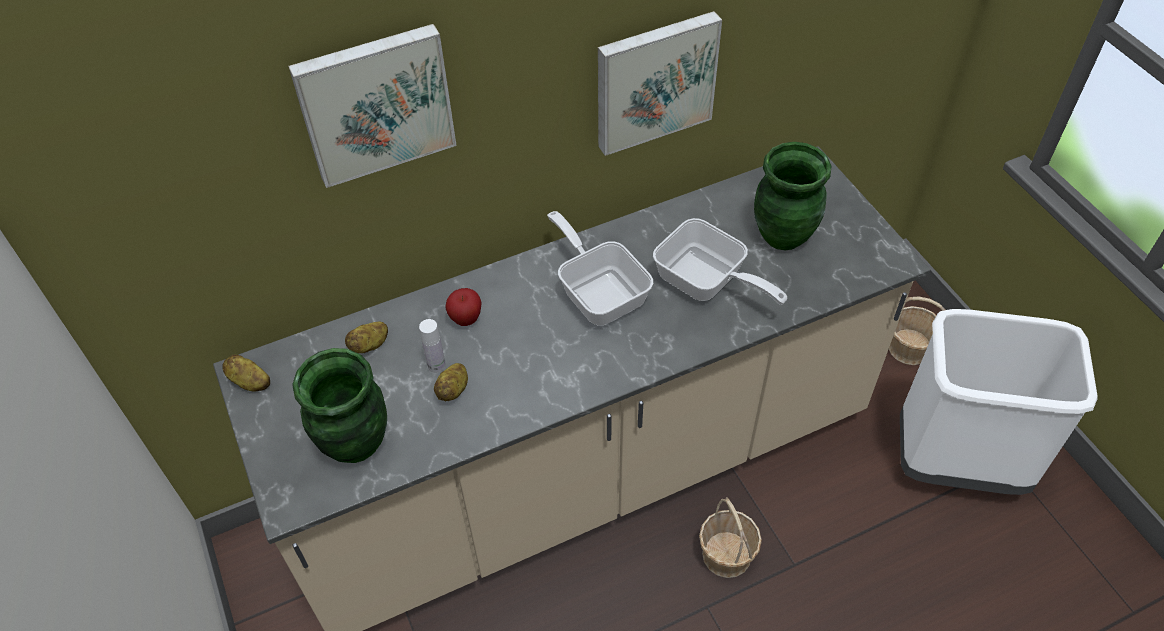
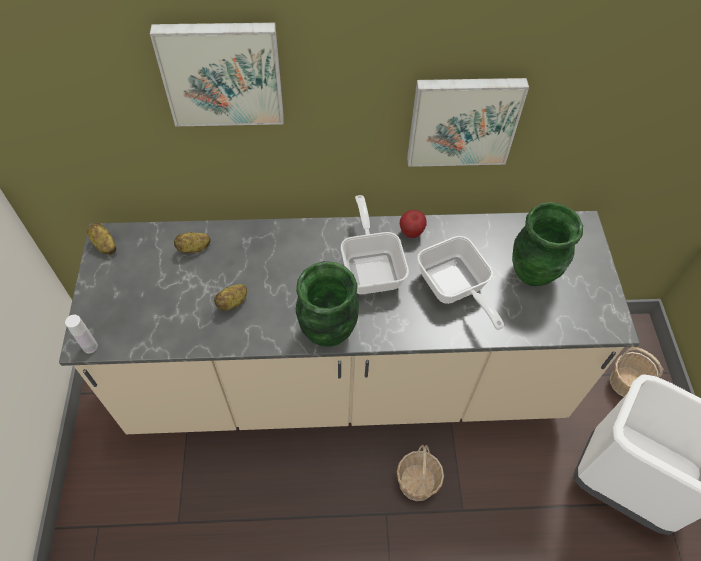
camera: 20 degrees right, 5 degrees up
green vase [292,348,387,463] -> green vase moved to [296,261,359,347]
white bottle [419,319,446,373] -> white bottle moved to [65,315,98,353]
apple [445,288,482,326] -> apple moved to [400,210,427,238]

